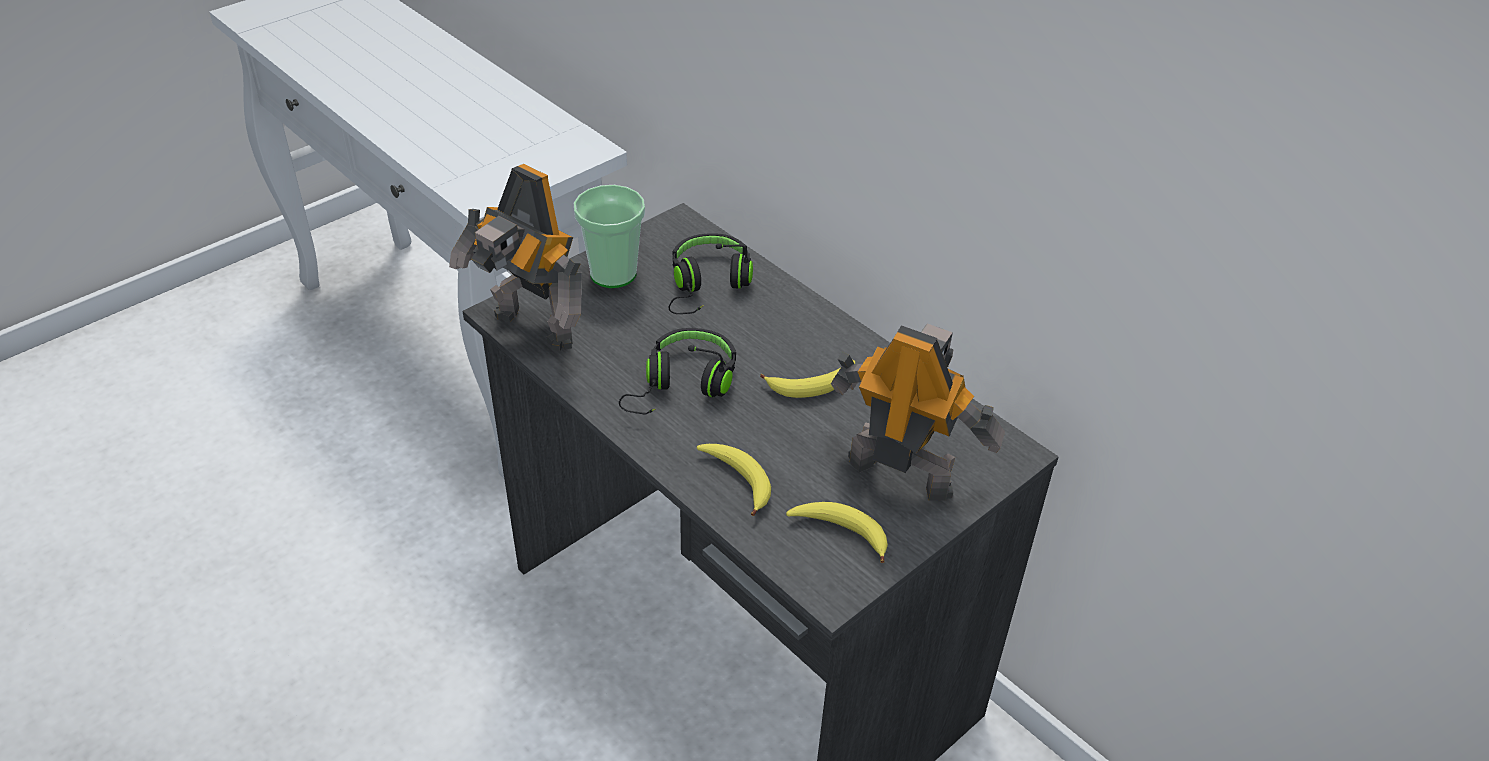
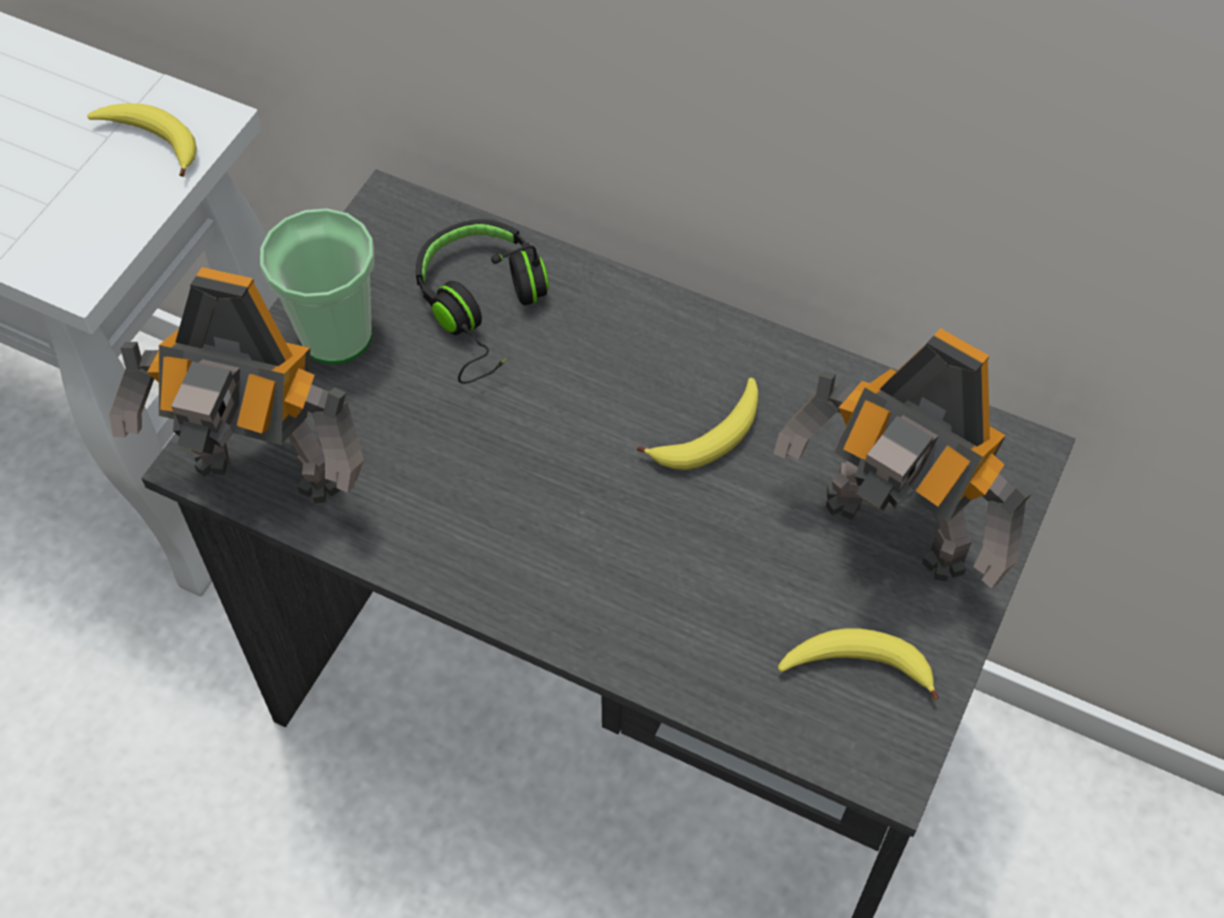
camera: 20 degrees left, 15 degrees up
black headphones [619,328,736,415] -> none
banana [697,444,771,516] -> banana moved to [87,103,197,177]
toy robot [831,324,1005,500] -> toy robot turned 150 degrees counterclockwise [773,328,1032,589]

